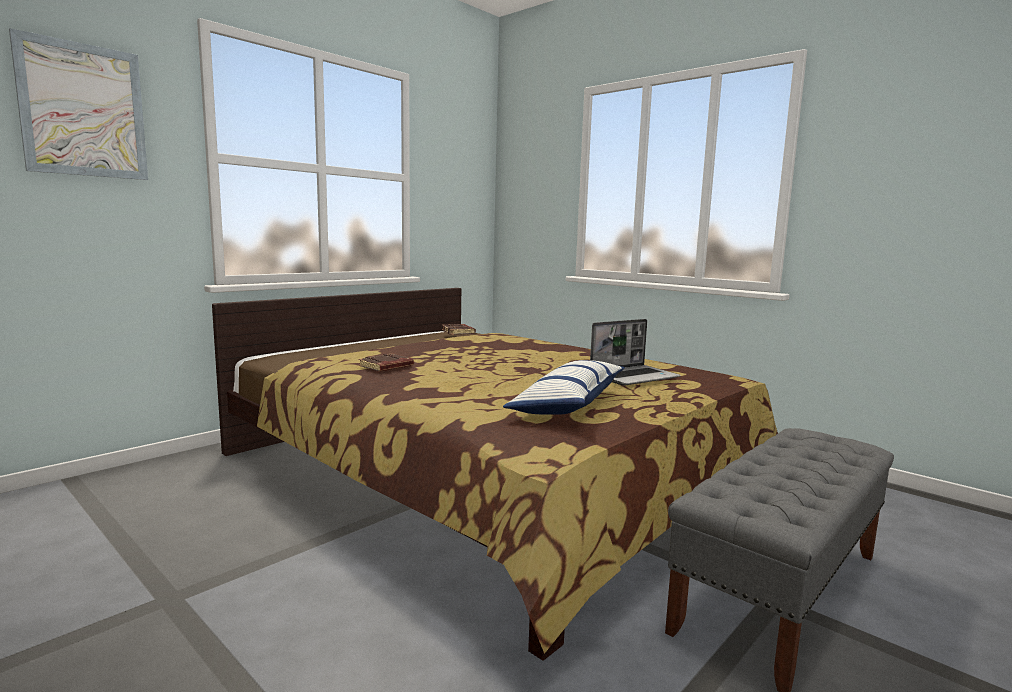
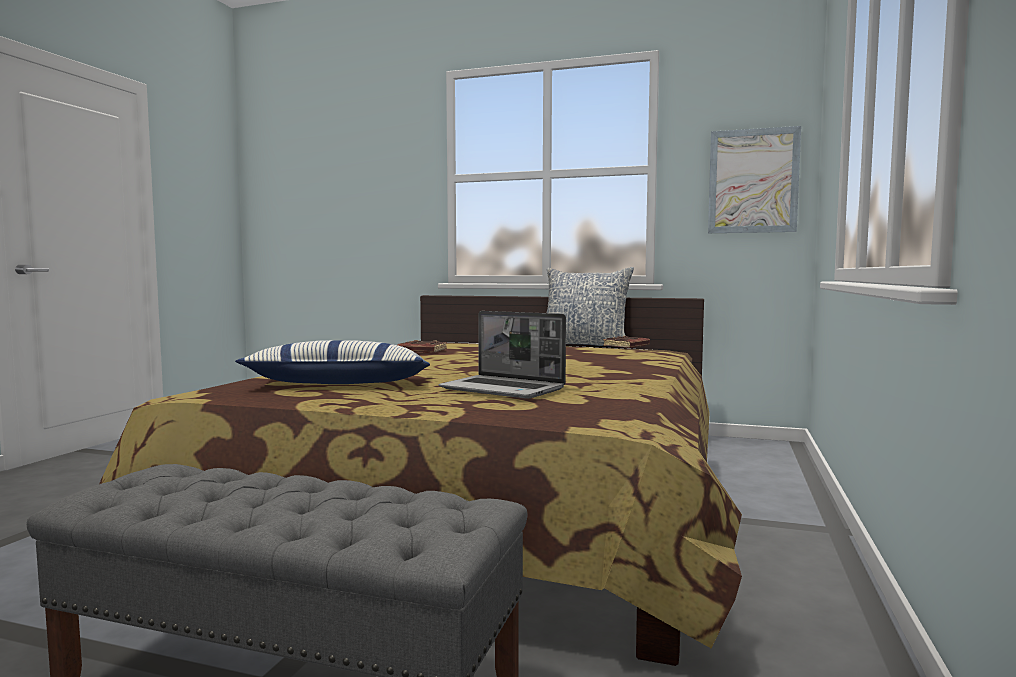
camera: 65 degrees right, 5 degrees down
picture [9,28,148,180] -> picture moved to [708,126,801,233]
none -> pillow [547,267,634,347]

